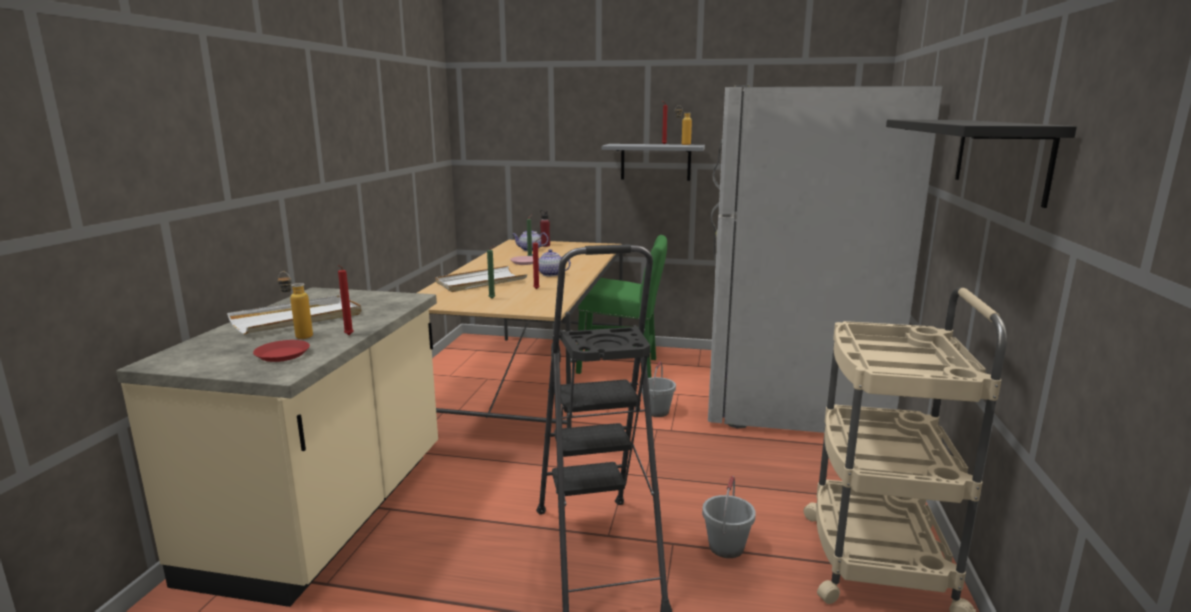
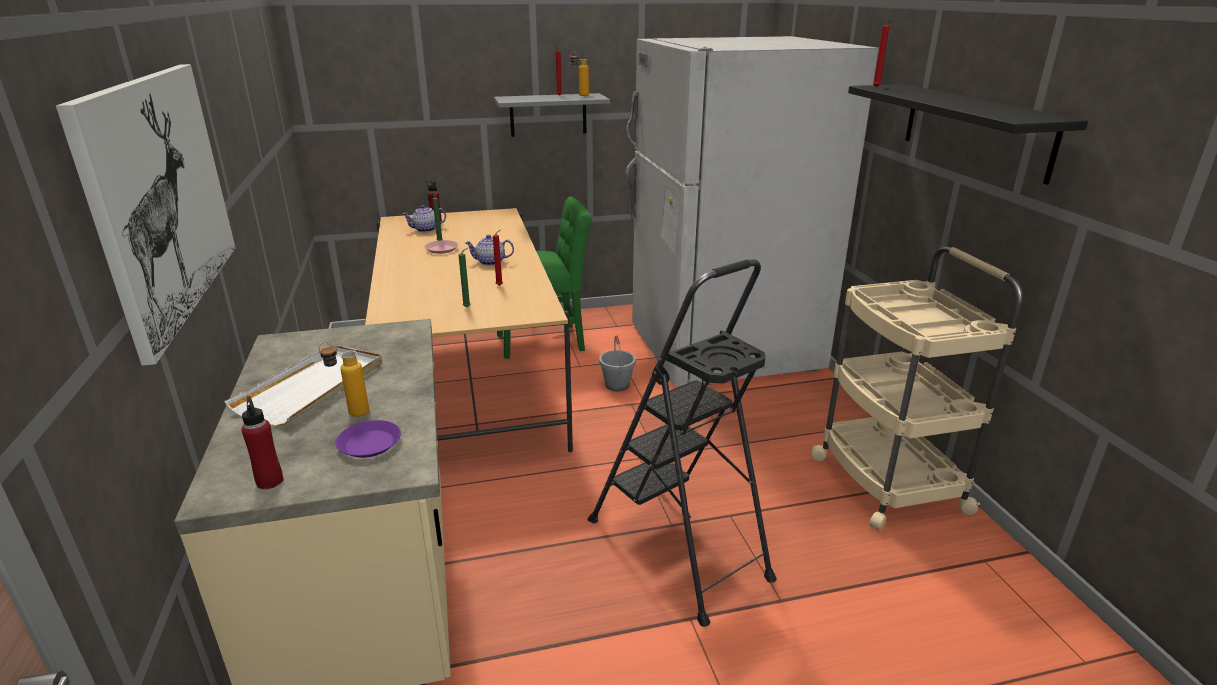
camera: 25 degrees left, 10 degrees up
red plate [253,340,310,362] -> purple plate [336,420,401,458]
red candle [338,265,353,335] -> red candle moved to [873,19,892,87]
white tray [435,266,527,292] -> none
grey bucket [702,476,756,558] -> none
none -> picture [56,64,235,366]
none -> red bottle [242,396,283,489]

